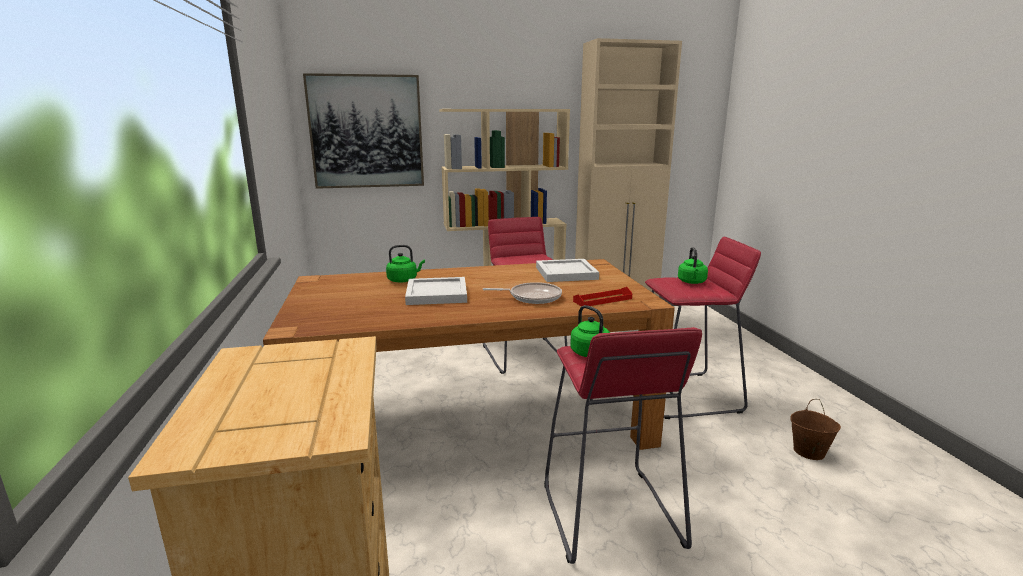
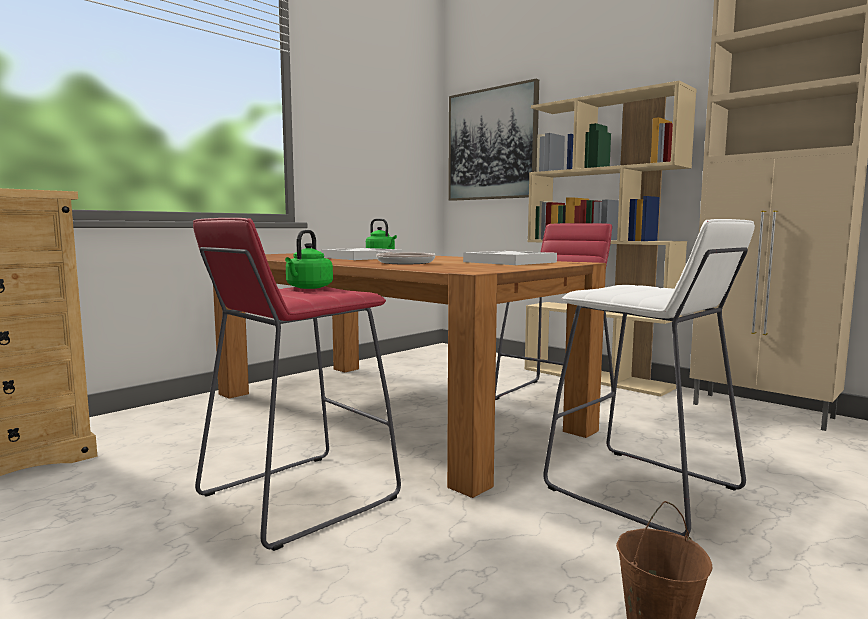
camera: 55 degrees right, 10 degrees down
red tray [573,287,632,307] -> none
red stool [645,237,761,419] -> white stool [543,219,755,536]
green kettle [678,247,708,284] -> none

